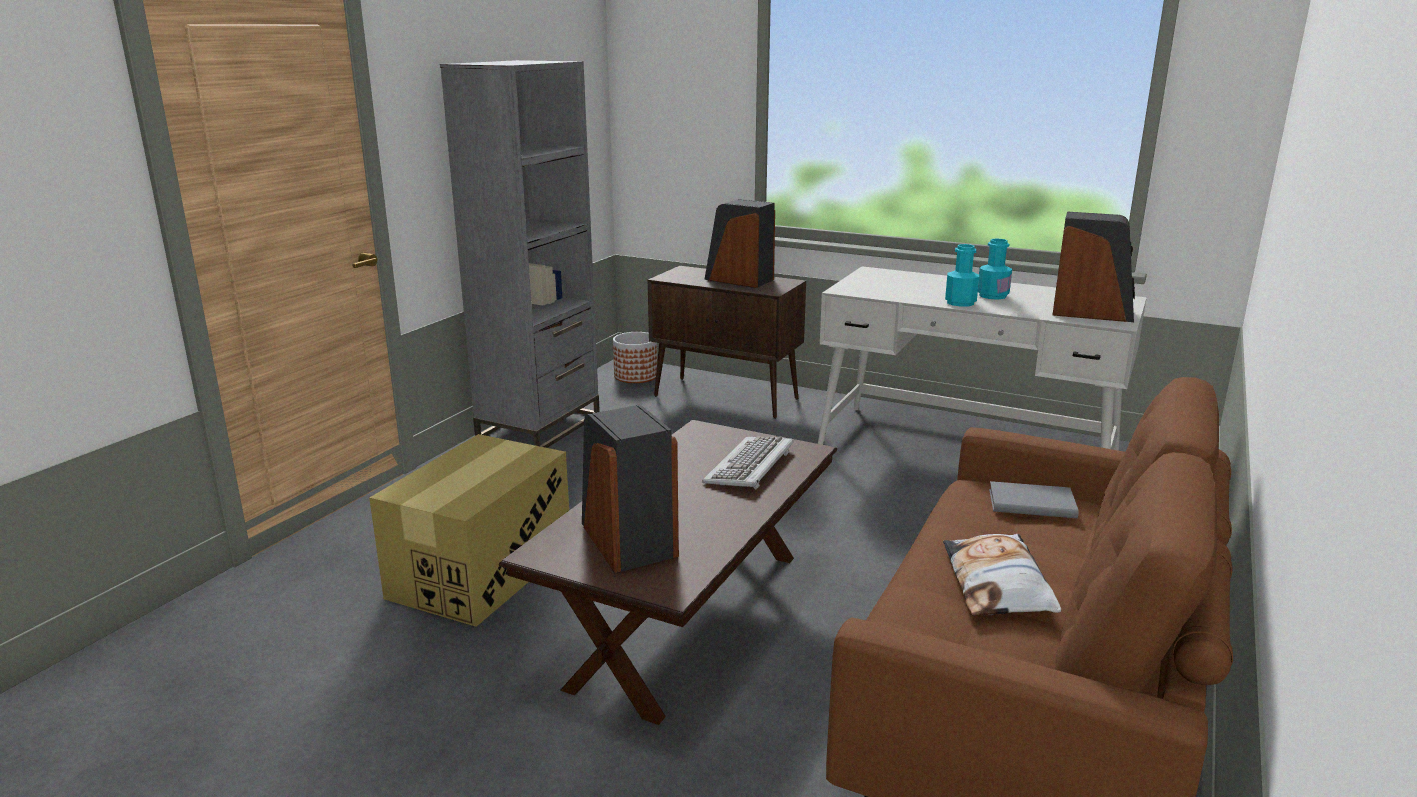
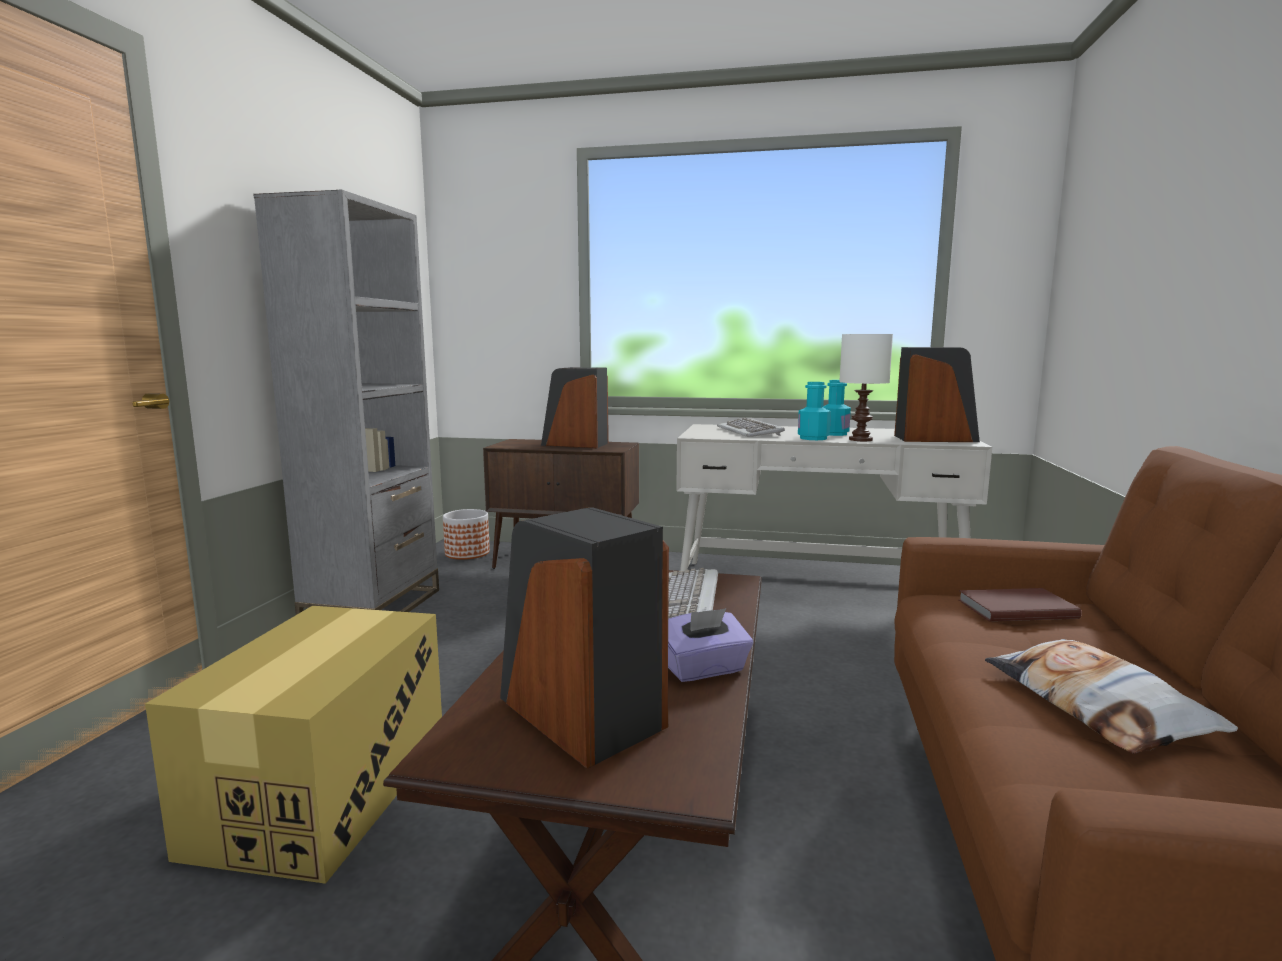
camera: 15 degrees left, 10 degrees down
grey book [989,481,1079,518] -> brown book [959,588,1082,622]
none -> purple tissue box [668,608,753,682]
none -> keyboard [717,418,785,437]
none -> white table lamp [839,334,893,441]

